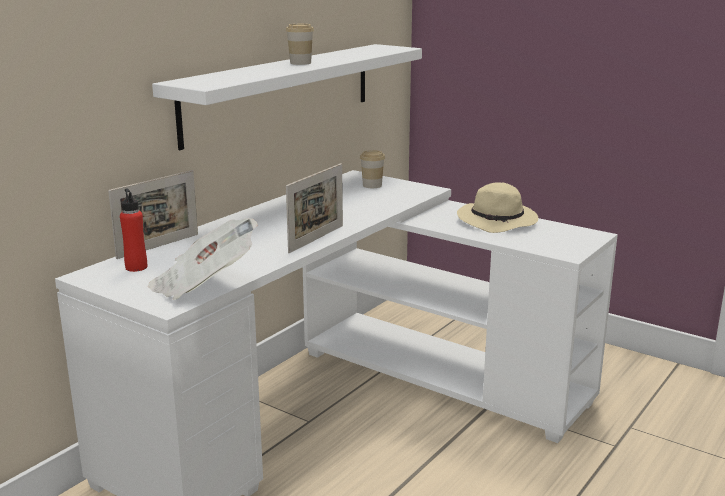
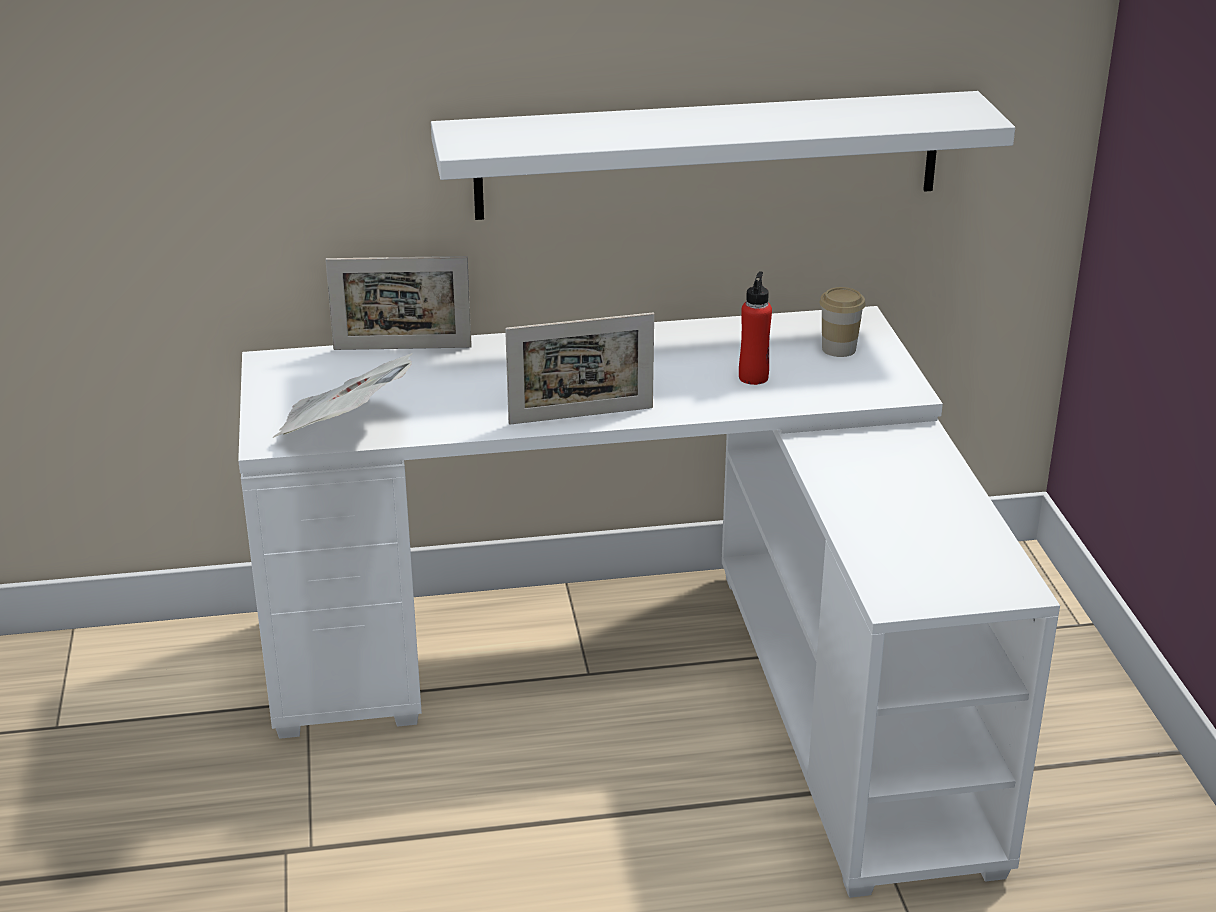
camera: 45 degrees right, 10 degrees up
red bottle [120,188,147,272] -> red bottle moved to [739,271,772,385]
cup [286,24,314,65] -> none
beige hat [457,183,538,233] -> none

